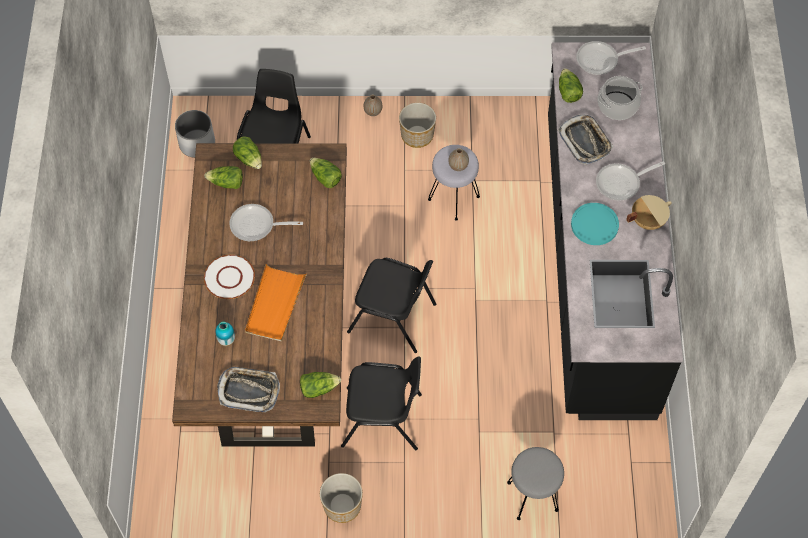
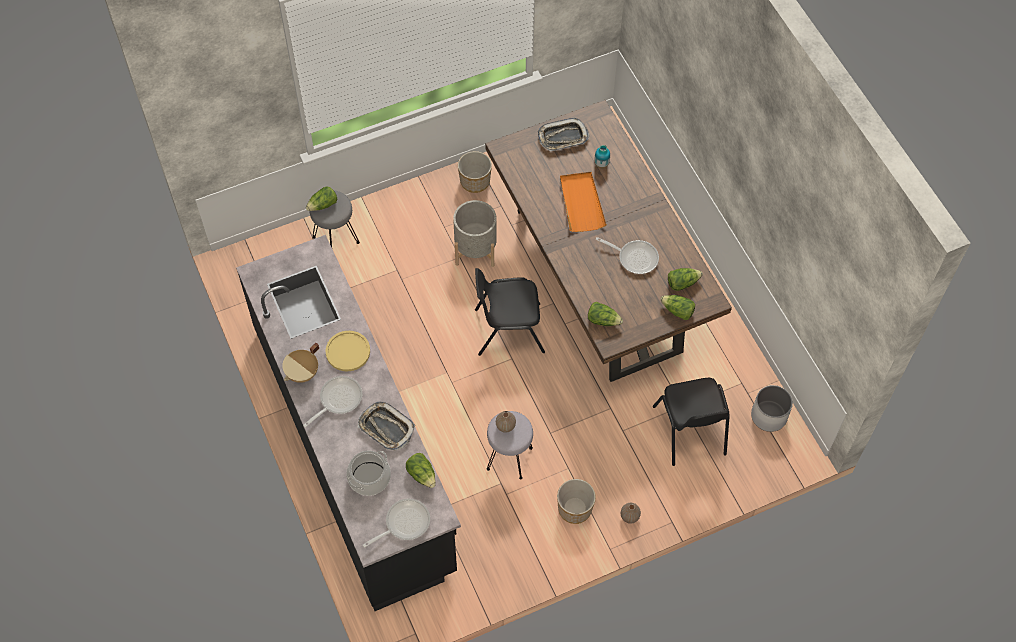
camera: 155 degrees right, 0 degrees up
white plate [204,255,255,299] -> none
frying pan [229,204,303,241] -> frying pan turned 45 degrees clockwise [596,237,659,274]
lettuce [300,372,341,398] -> lettuce moved to [306,187,337,211]
black chair [341,357,422,450] -> grey planter [453,200,497,267]
turquoise plate [571,203,619,245] -> yellow plate [326,331,370,371]

